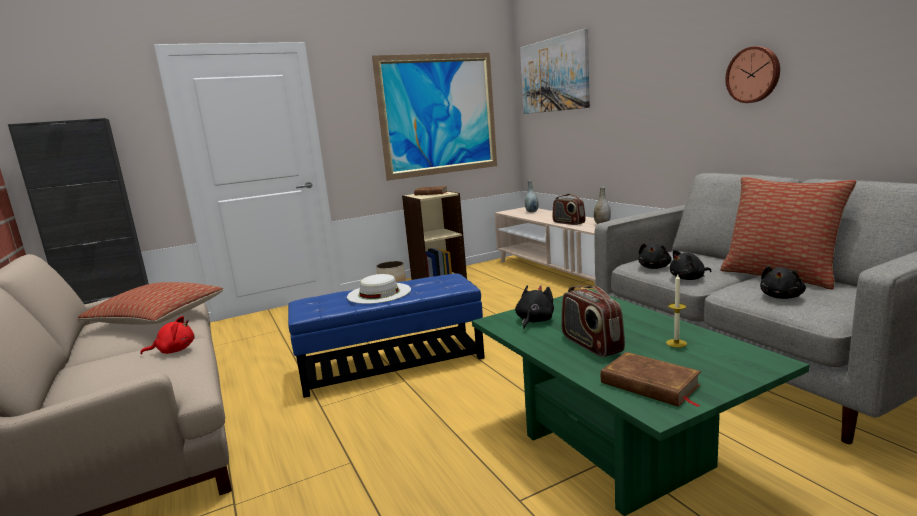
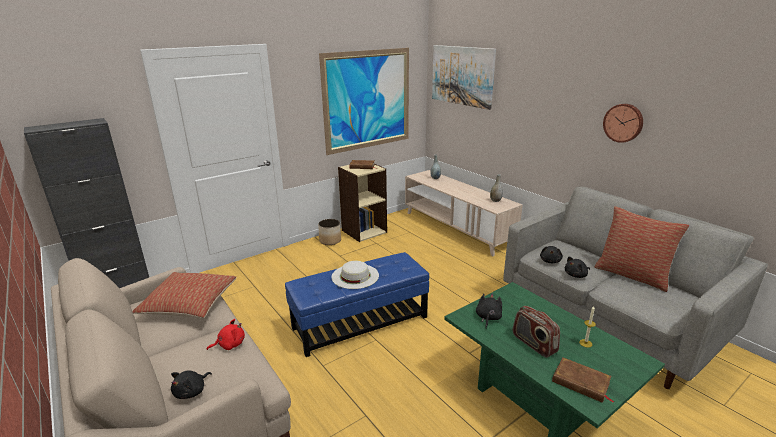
camera: 10 degrees left, 10 degrees up
radio [553,194,586,225] -> none
black plush toy [760,266,806,299] -> black plush toy moved to [171,370,212,399]

